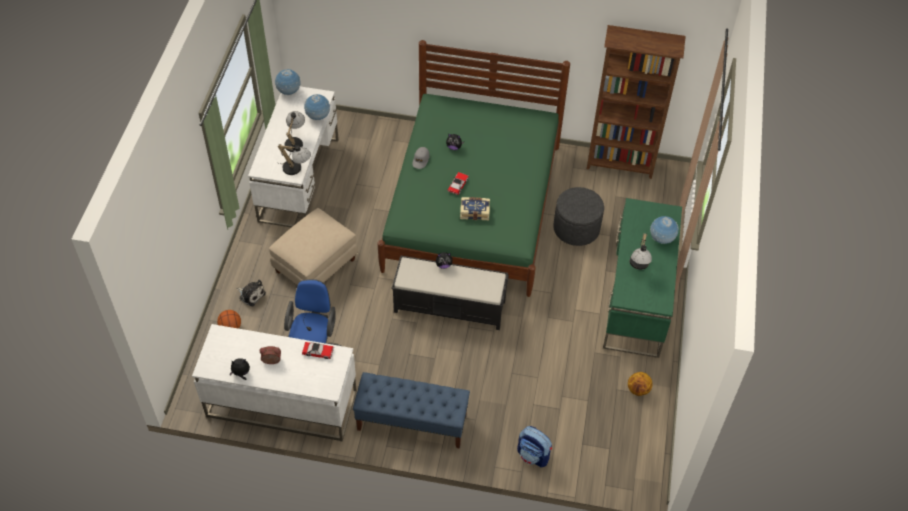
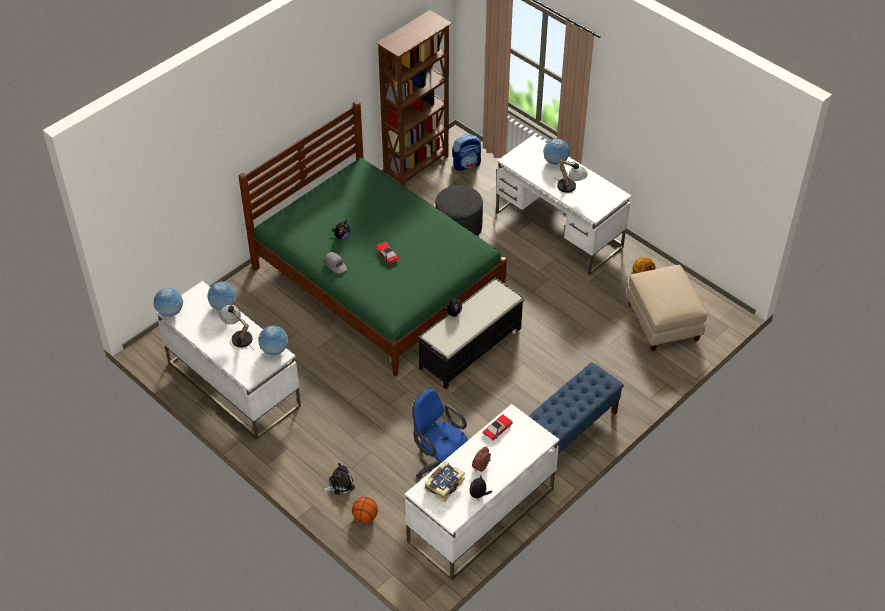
camera: 55 degrees left, 5 degrees down
beige ottoman [269,208,358,286] -> beige ottoman moved to [626,265,707,351]
table lamp [278,144,311,175] -> globe [258,326,288,355]
book [460,197,490,220] -> book moved to [424,461,465,502]
backpack [517,426,552,467] -> backpack moved to [453,134,481,171]
green desk [603,198,682,358] -> white desk [496,135,631,275]

